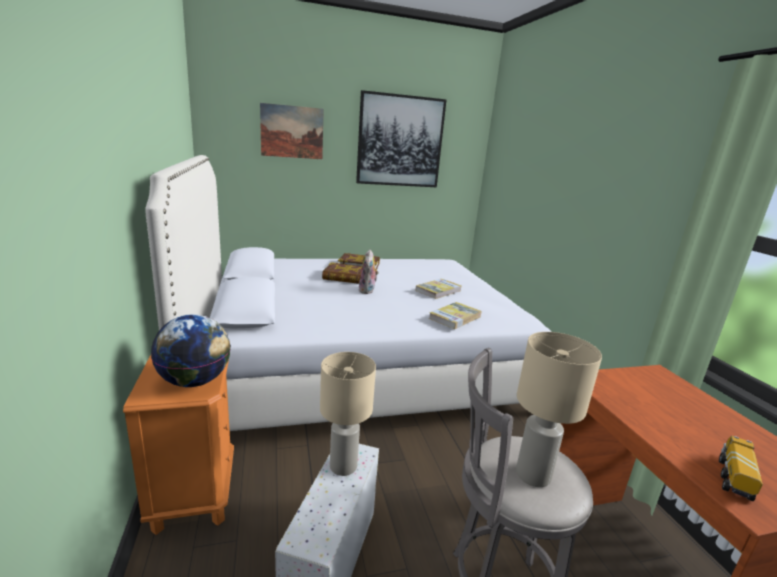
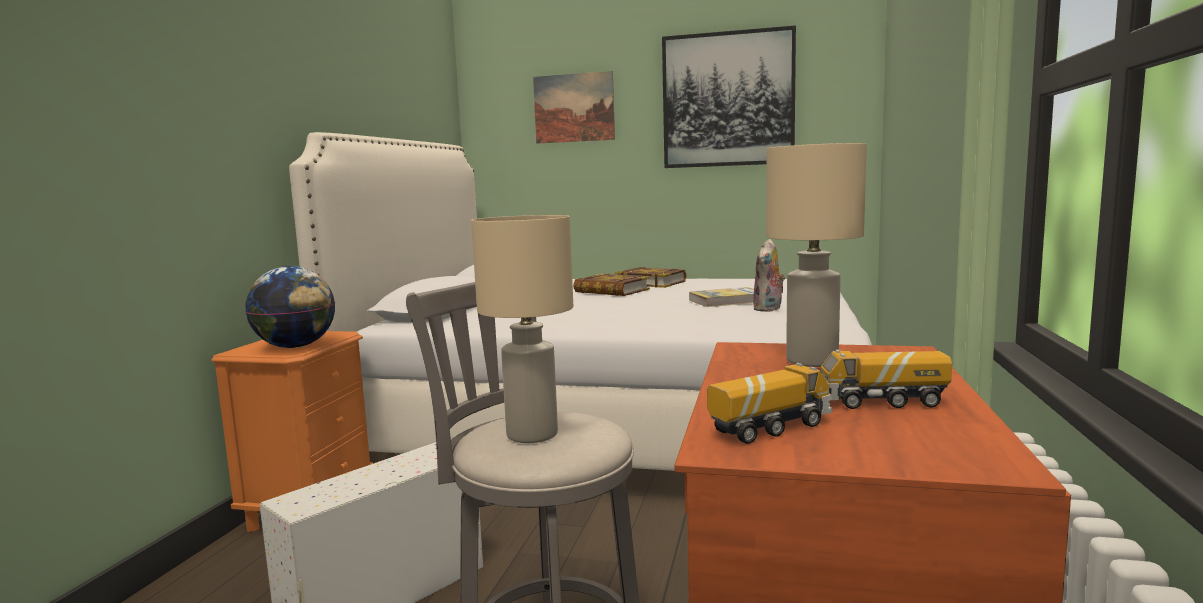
camera: 30 degrees right, 10 degrees down
beige table lamp [320,352,376,476] -> beige table lamp moved to [766,143,867,367]
plush toy [359,250,379,294] -> plush toy moved to [753,239,786,312]
book [429,302,482,329] -> none
none -> toy truck [820,349,952,409]

